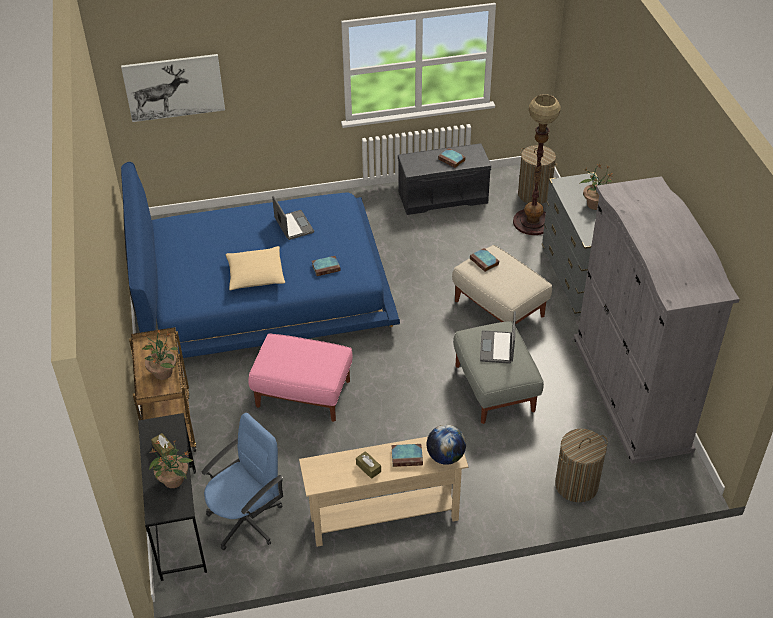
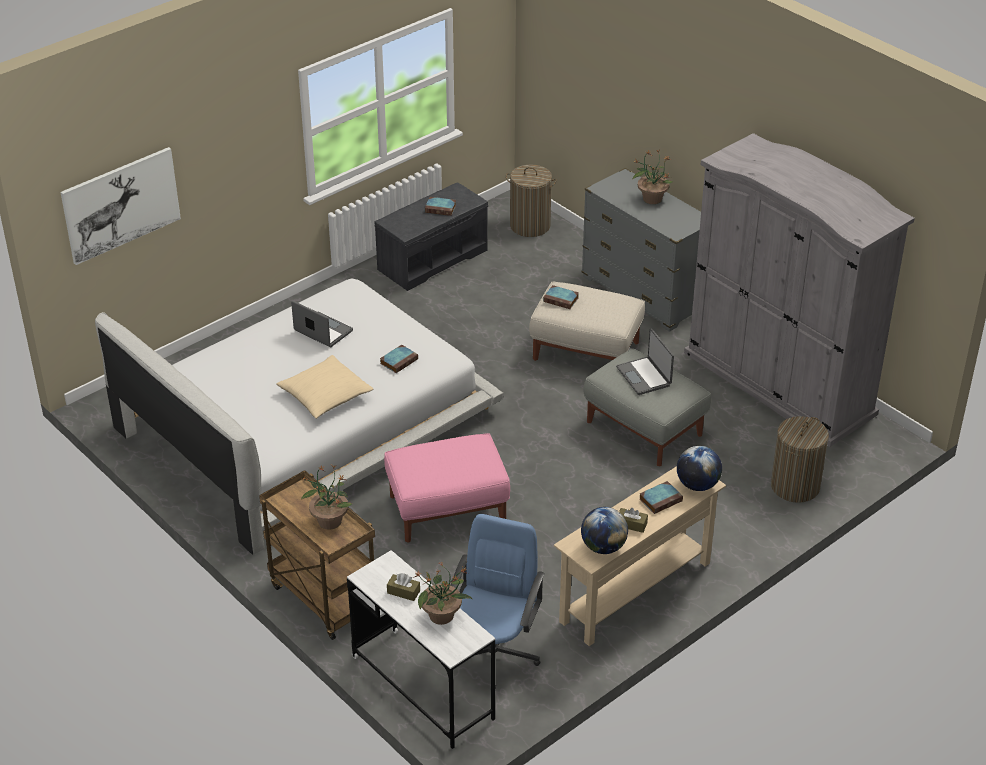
camera: 30 degrees left, 5 degrees down
blue bed [121,162,400,358] -> white bed [95,278,504,555]
black desk [138,413,207,581] -> white desk [347,550,495,749]
floor lamp [513,94,561,235] -> none
none -> globe [581,507,628,554]

